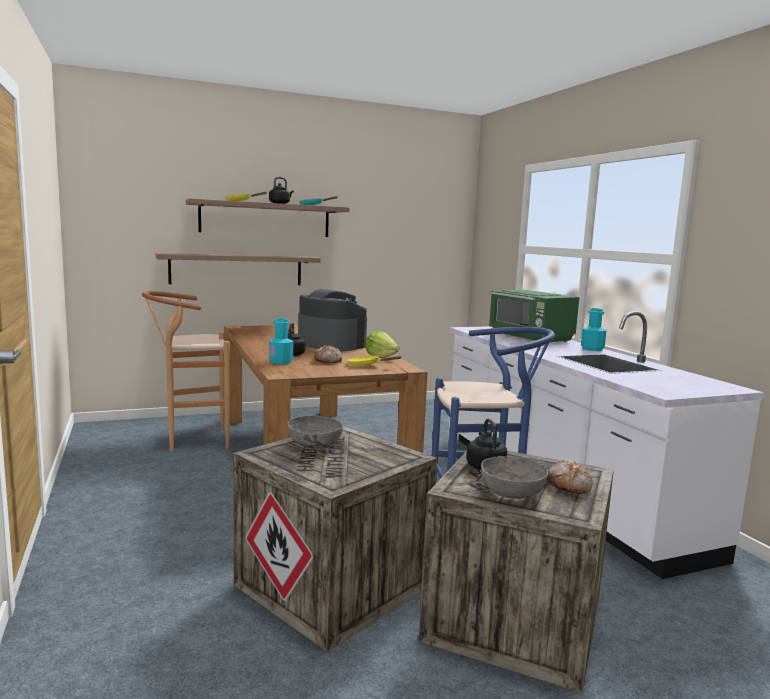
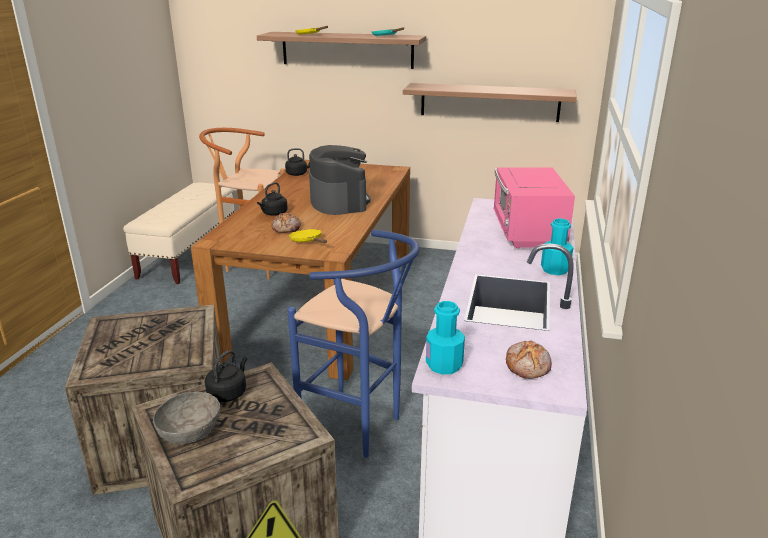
camera: 35 degrees right, 15 degrees up
shelf [155,252,321,285] -> shelf moved to [403,83,577,122]
black kettle [269,177,294,204] -> black kettle moved to [285,148,310,176]
turquoise bottle [269,318,293,364] -> turquoise bottle moved to [426,301,465,374]
grey bowl [287,415,343,449] -> none
lettuce [365,331,399,358] -> none
green microwave [489,290,579,342] -> pink microwave [493,167,575,249]
bread [547,461,593,494] -> bread moved to [506,341,552,379]
none -> beige bench [123,183,235,284]

